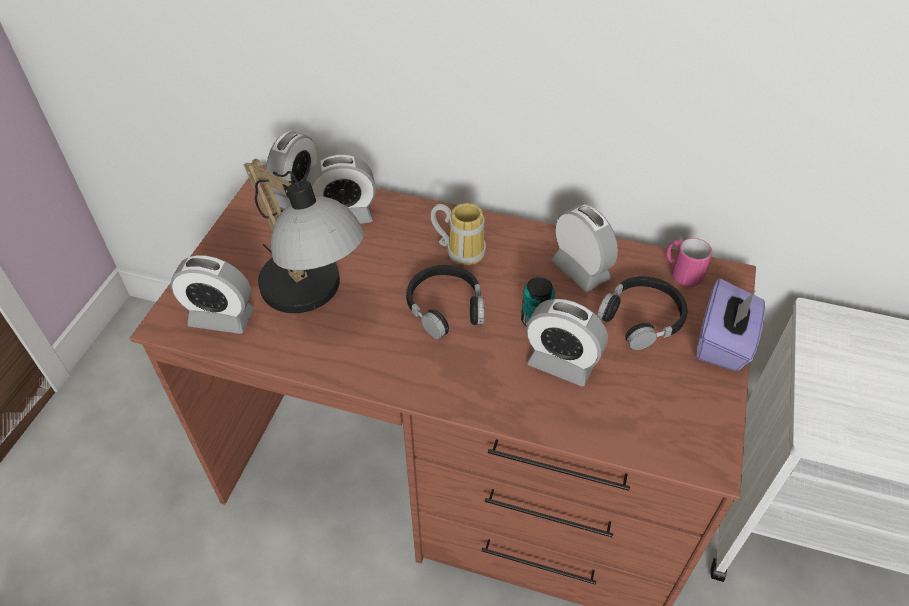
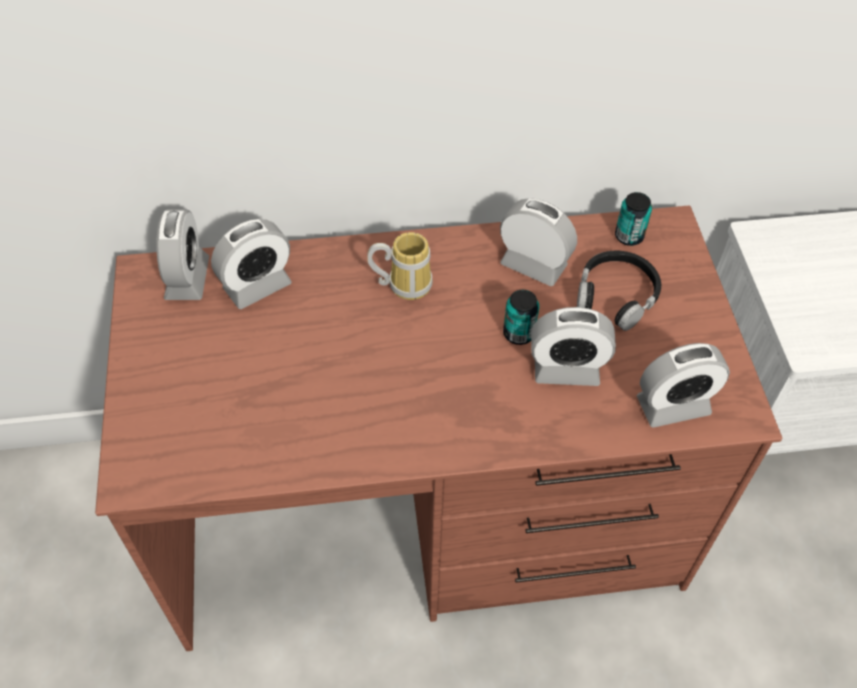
camera: 25 degrees left, 5 degrees up
alarm clock [170,255,254,334] -> alarm clock moved to [637,343,730,428]
table lamp [244,159,364,313] -> none
black headphones [406,265,484,339] -> none
pink mug [667,238,712,287] -> can [615,192,652,246]
purple tissue box [697,279,765,371] -> none

